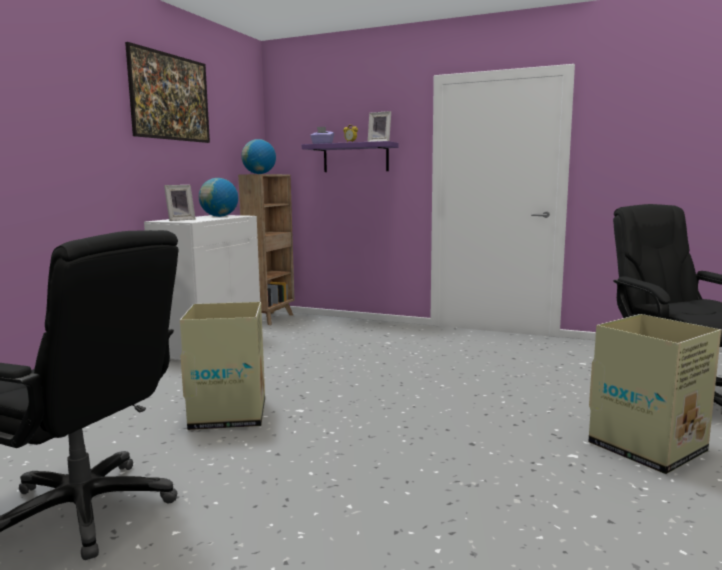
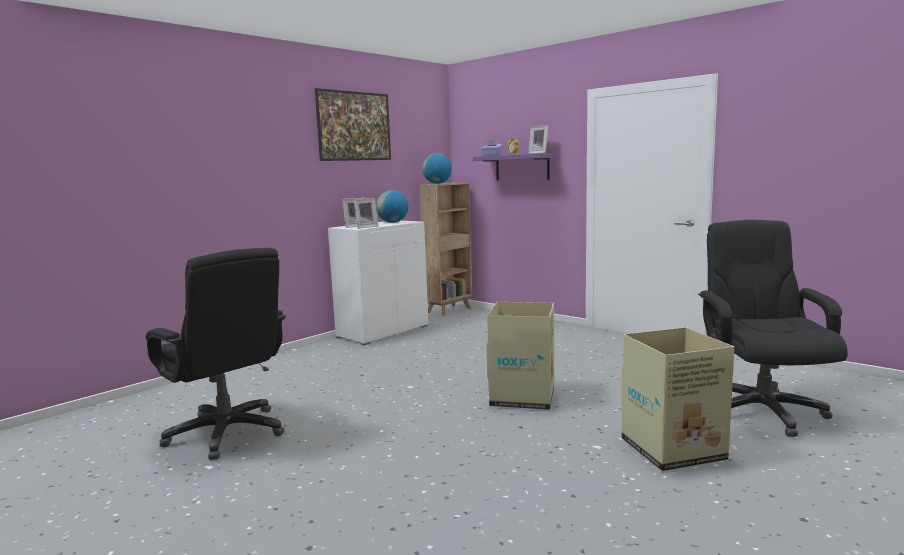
camera: 20 degrees right, 0 degrees up
cardboard box [180,302,265,430] -> cardboard box moved to [487,302,554,410]
none -> picture frame [354,198,378,229]

